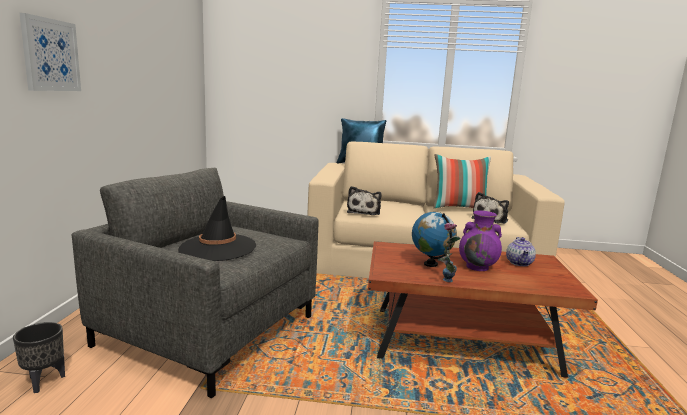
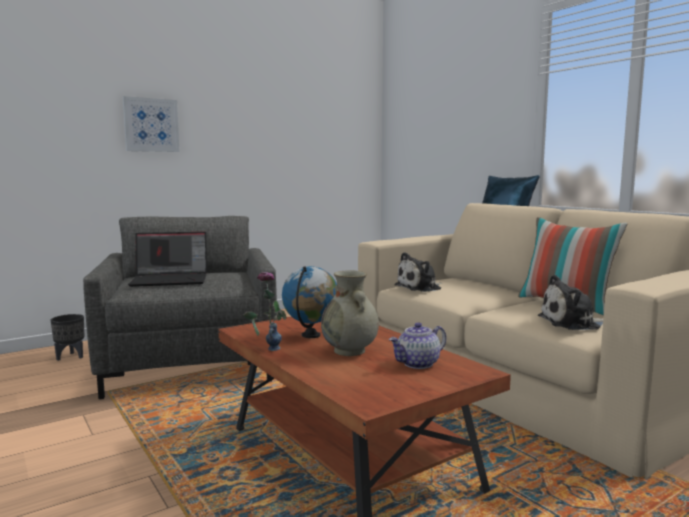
camera: 50 degrees right, 5 degrees down
black hat [178,196,256,261] -> laptop [128,232,207,287]
purple vase [459,211,502,271] -> beige vase [321,270,379,356]

